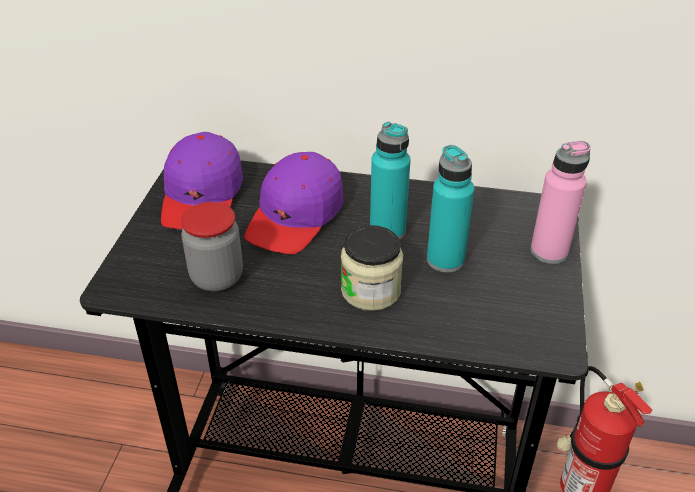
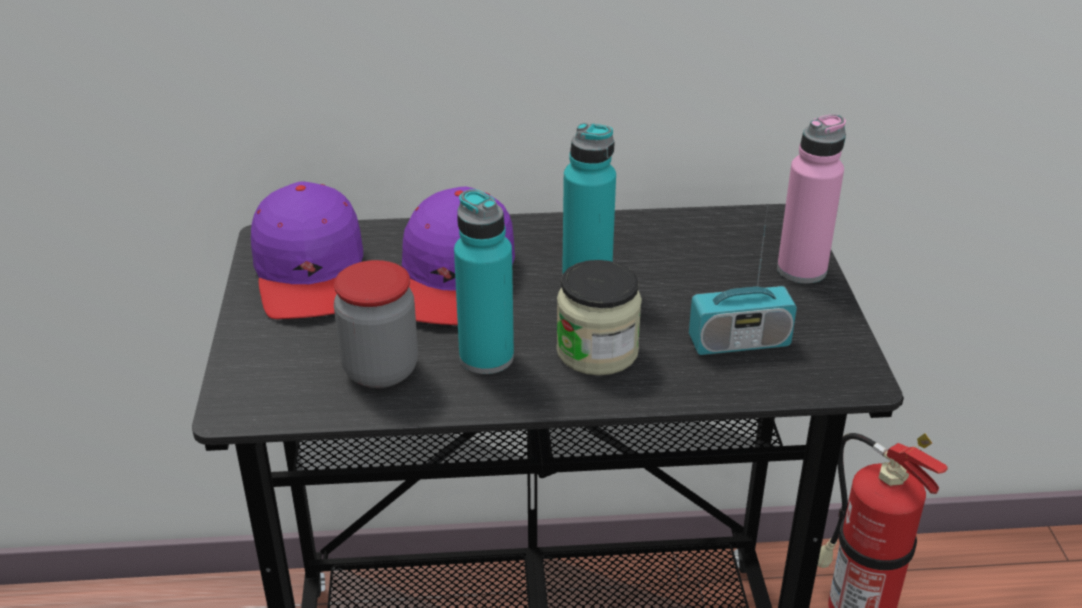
camera: 15 degrees left, 5 degrees down
turquoise bottle [427,145,474,272] -> turquoise bottle moved to [454,189,514,374]
none -> radio [689,207,797,355]

